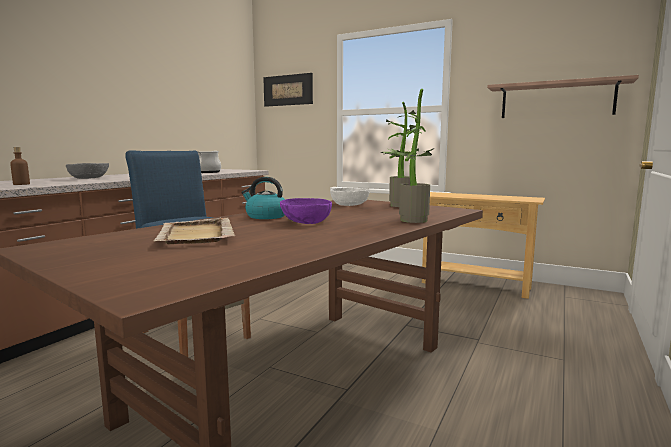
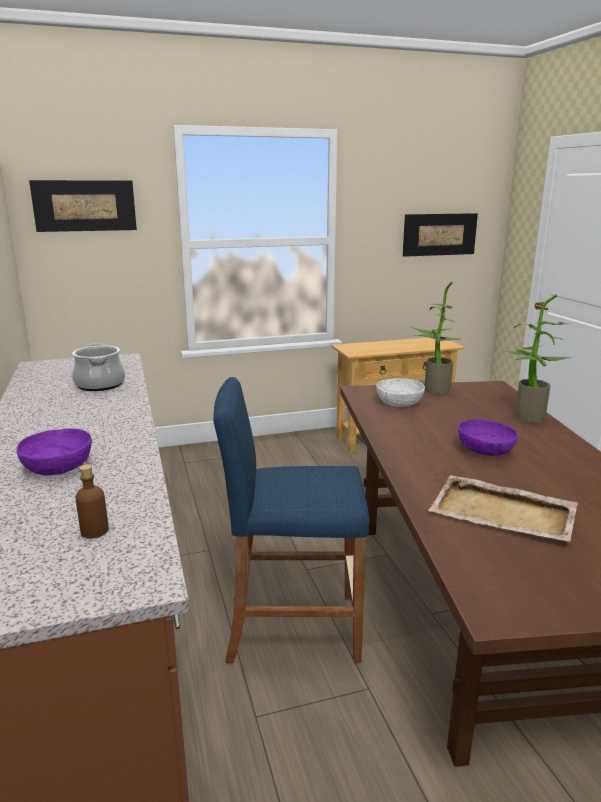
camera: 45 degrees left, 10 degrees up
grey bowl [66,163,109,179] -> purple bowl [16,429,92,475]
kettle [241,177,285,219] -> none
shelf [487,75,639,118] -> picture [403,213,478,257]

